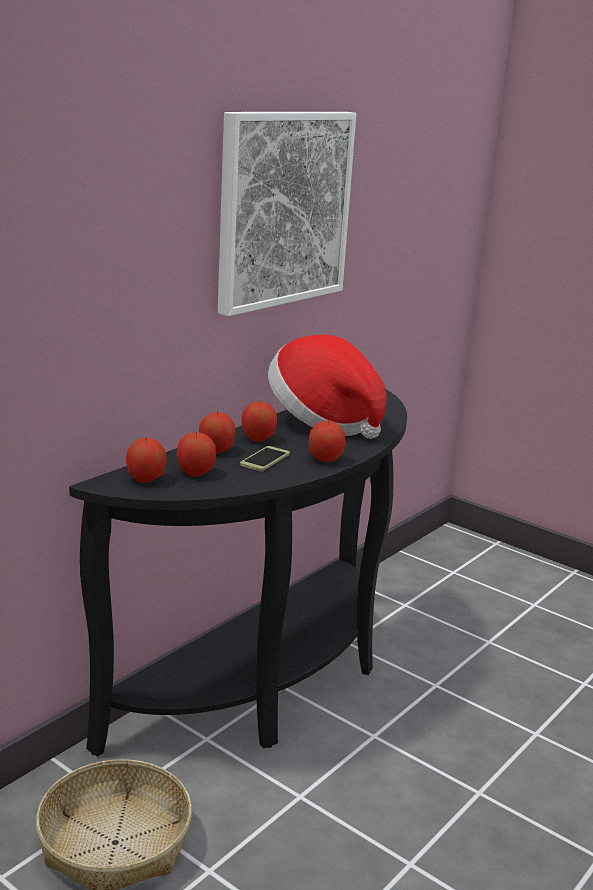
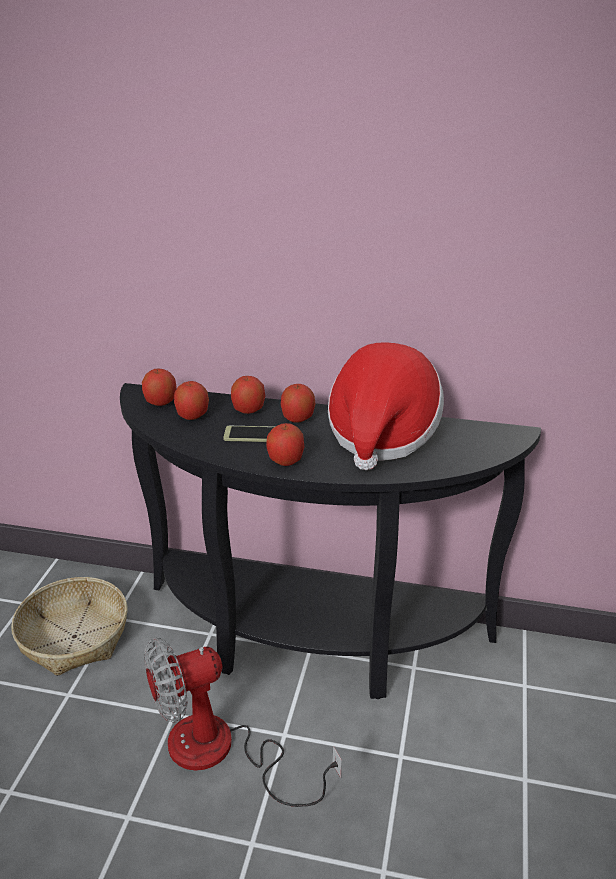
camera: 65 degrees right, 10 degrees up
picture [218,112,356,316] -> none
none -> fan [144,638,342,807]

